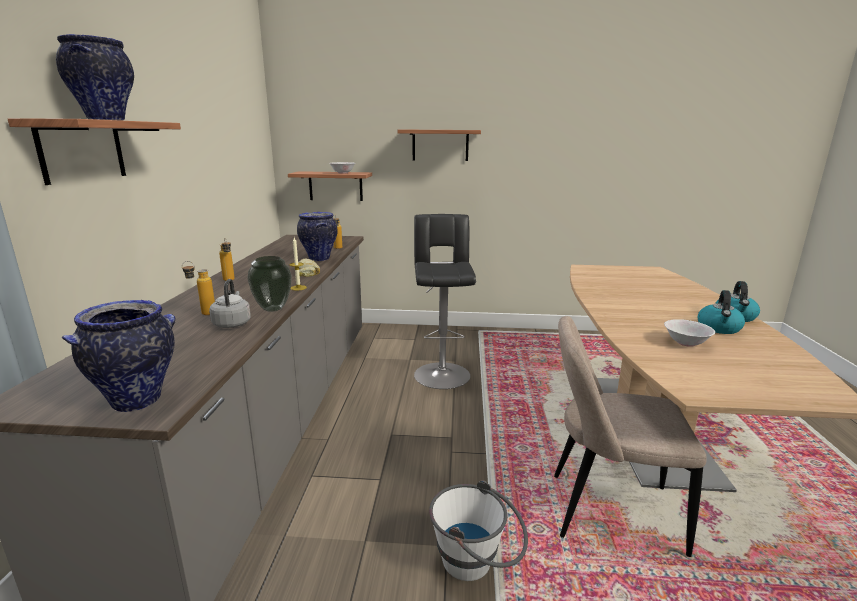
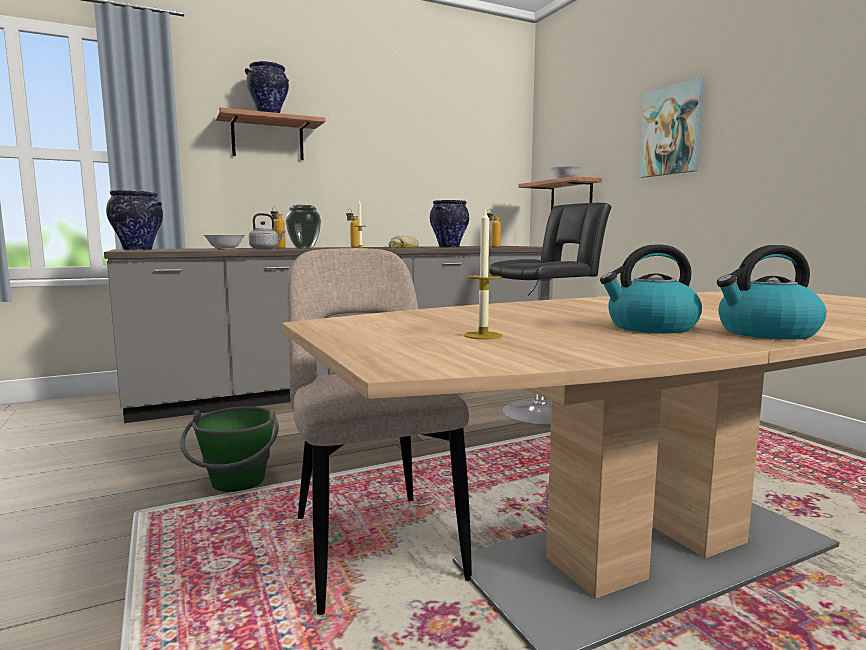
camera: 60 degrees right, 10 degrees down
shelf [397,129,481,161] -> picture [639,77,705,178]
white bucket [429,480,528,581] -> green bucket [180,407,279,492]
white bowl [664,319,715,347] -> white bowl moved to [204,235,245,250]
none -> candle [464,210,503,339]

